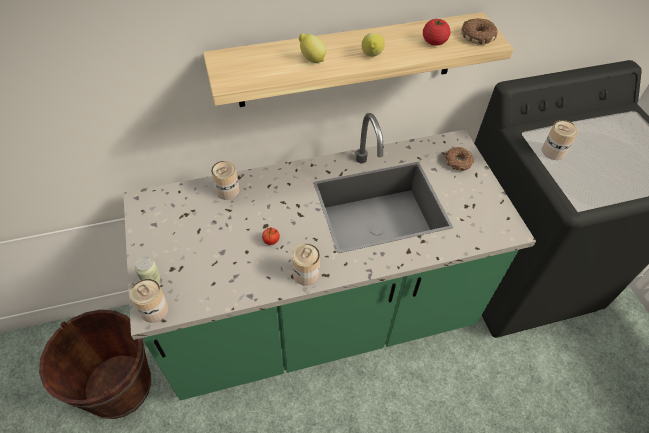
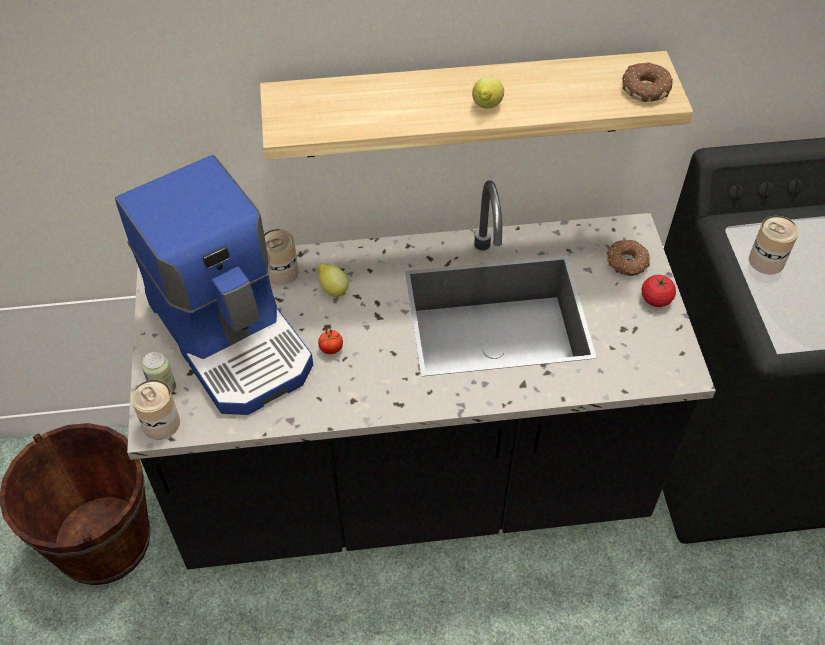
camera: 10 degrees right, 0 degrees up
green counter [123,113,536,401] -> black counter [127,180,716,569]
can [292,243,320,286] -> none
lemon [299,33,326,63] -> lemon moved to [318,263,349,297]
tomato [423,19,450,46] -> tomato moved to [641,275,676,307]
none -> coffee machine [115,155,313,415]

